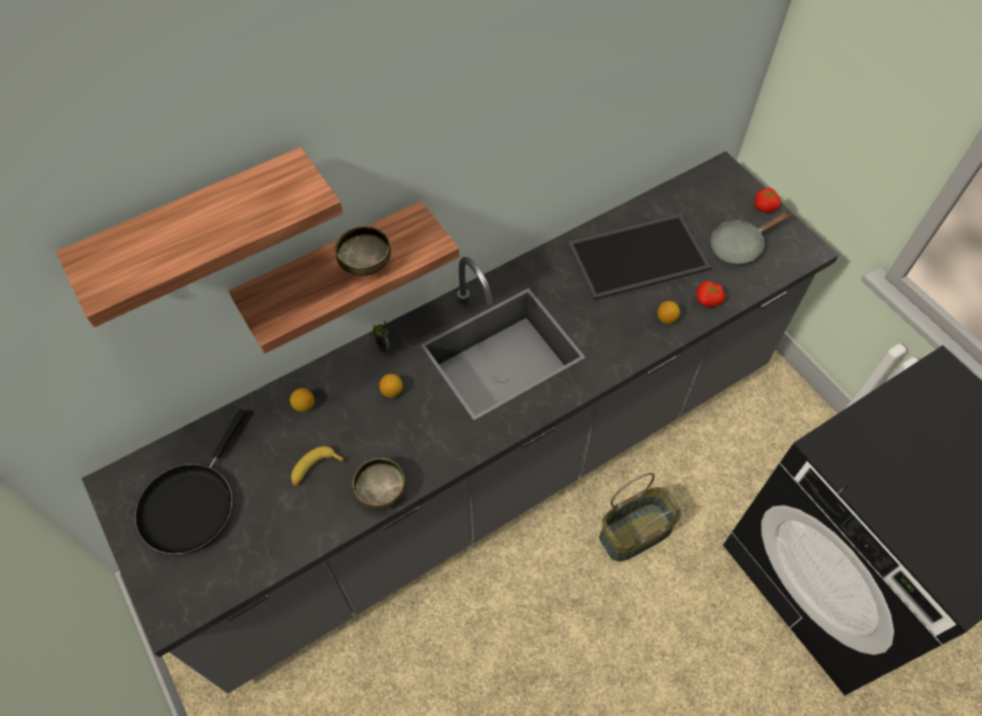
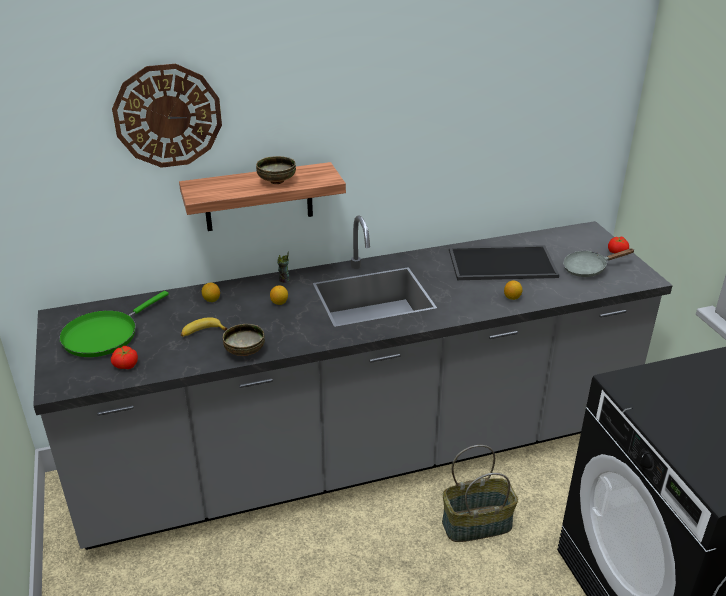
camera: 15 degrees right, 25 degrees down
shelf [56,147,343,327] -> wall clock [112,64,222,168]
black frying pan [135,409,247,555] -> green frying pan [59,291,169,357]
tomato [696,281,725,307] -> tomato moved to [111,346,138,369]

